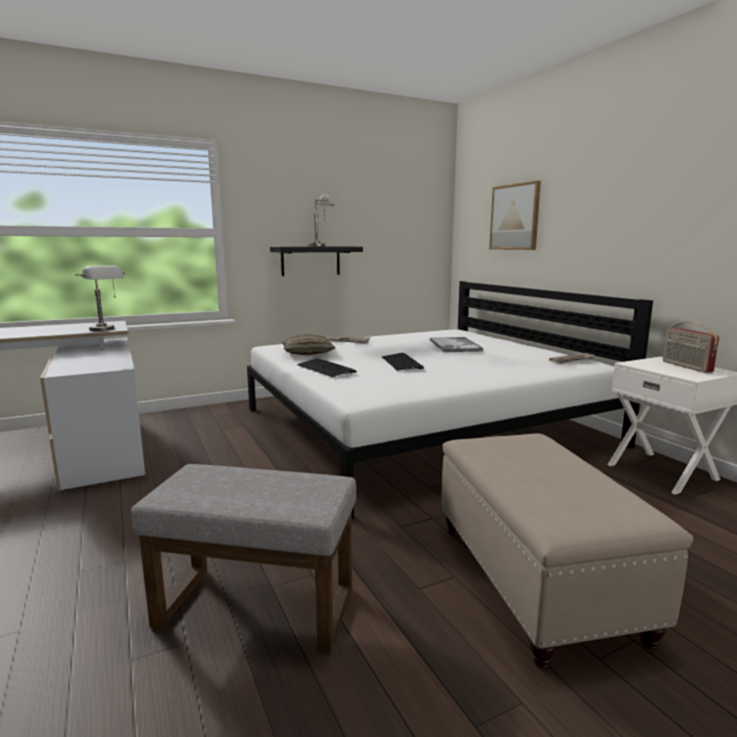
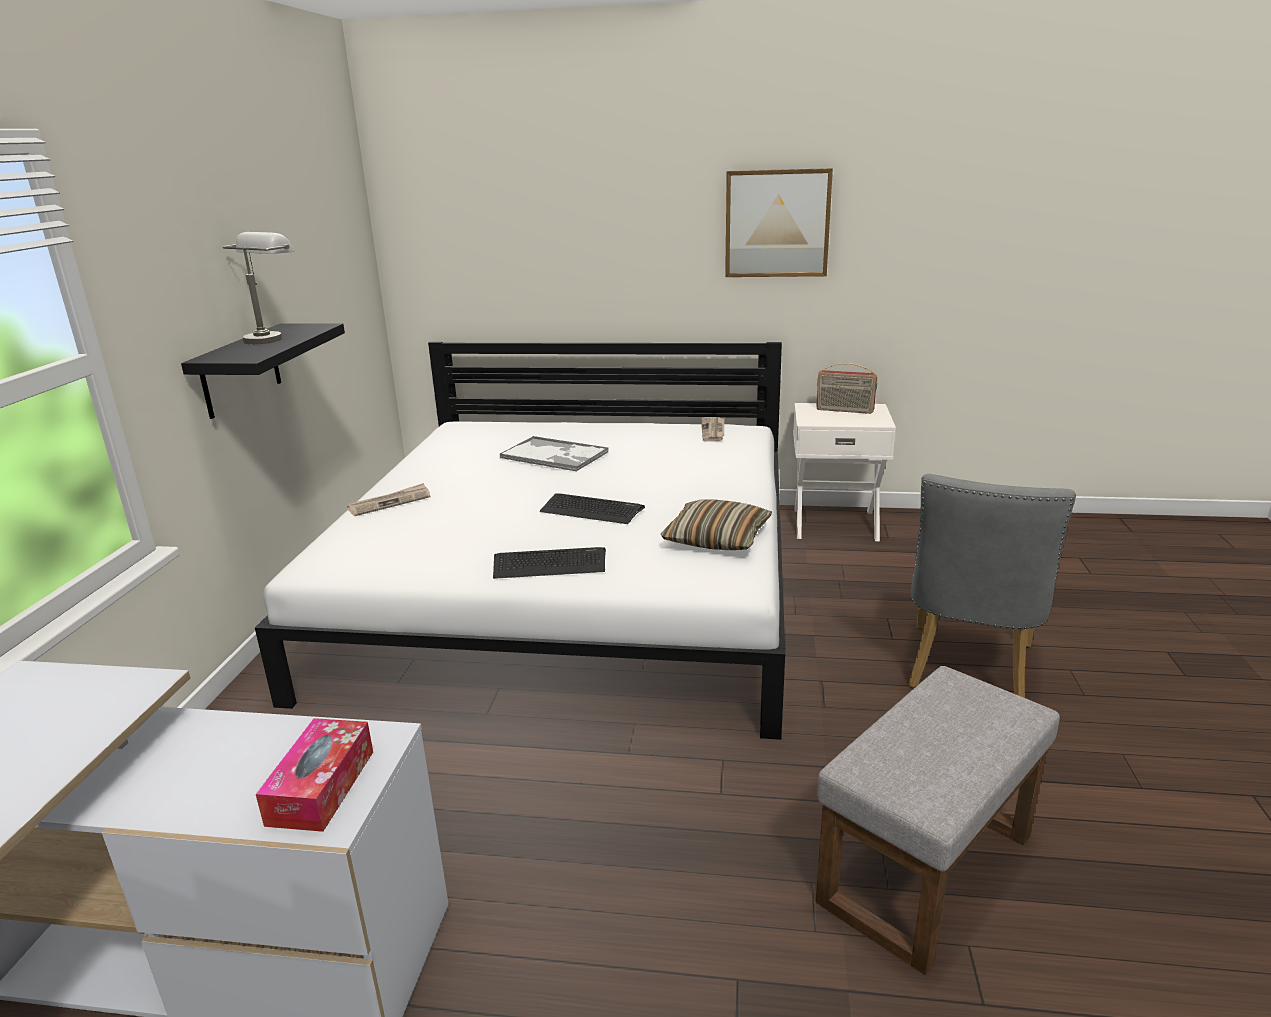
camera: 55 degrees left, 10 degrees up
grey table lamp [75,265,124,331] -> none
pillow [281,334,335,355] -> pillow moved to [661,499,772,550]
beige ottoman [441,433,694,668] -> grey chair [908,474,1076,698]
picture [489,181,541,250] -> picture moved to [725,168,833,277]
none -> tissue box [256,718,373,832]

